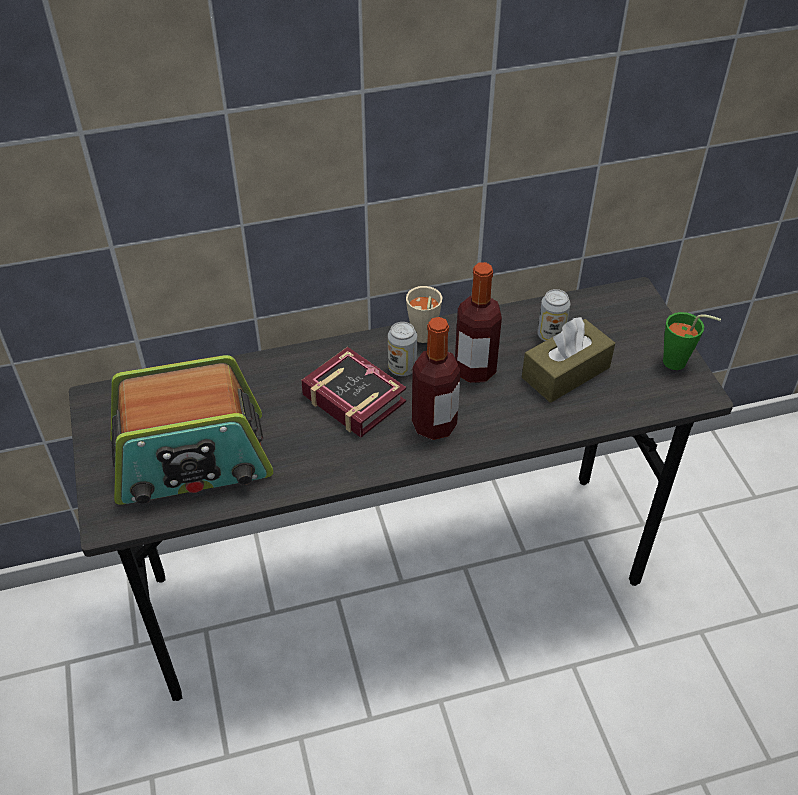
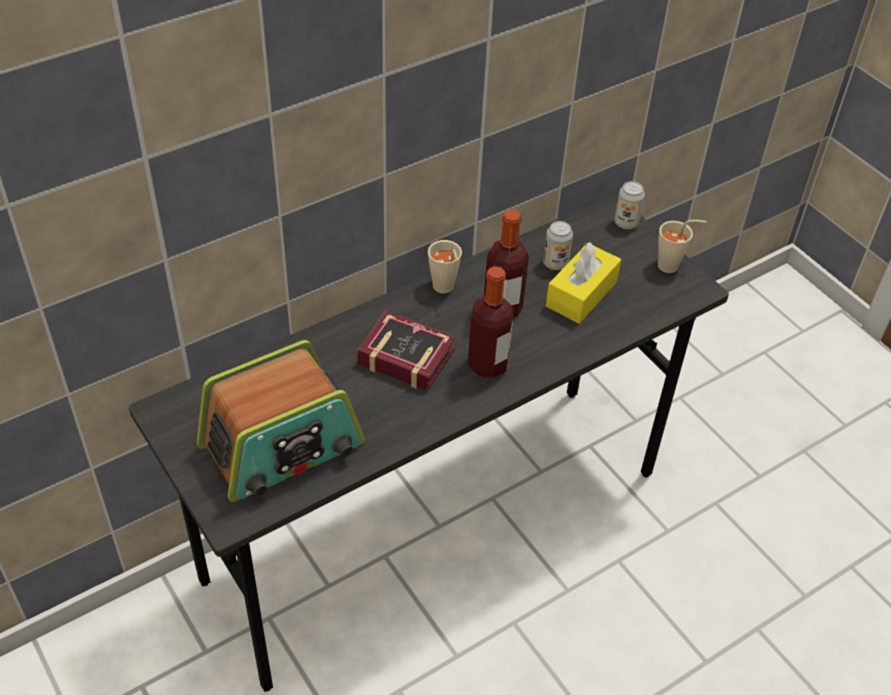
camera: 20 degrees left, 0 degrees up
can [388,322,417,376] -> can moved to [614,181,645,229]
brown tissue box [522,317,615,403] -> yellow tissue box [546,242,621,324]
green cup [663,312,721,370] -> beige cup [658,220,707,273]

